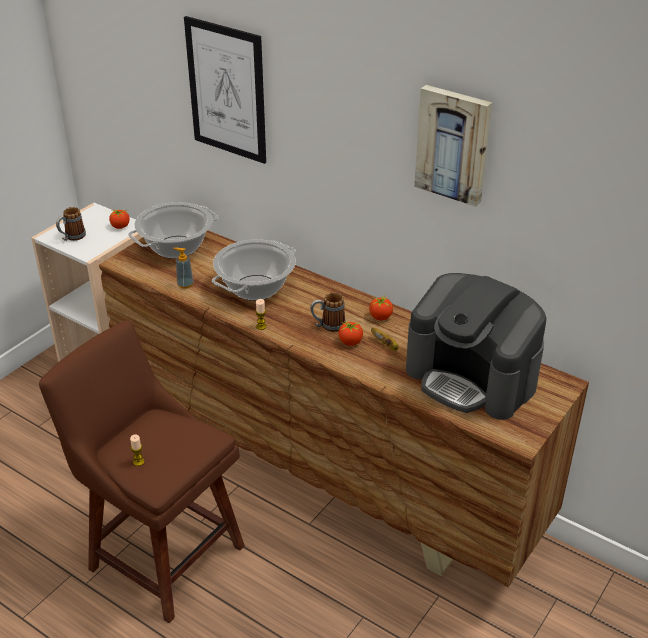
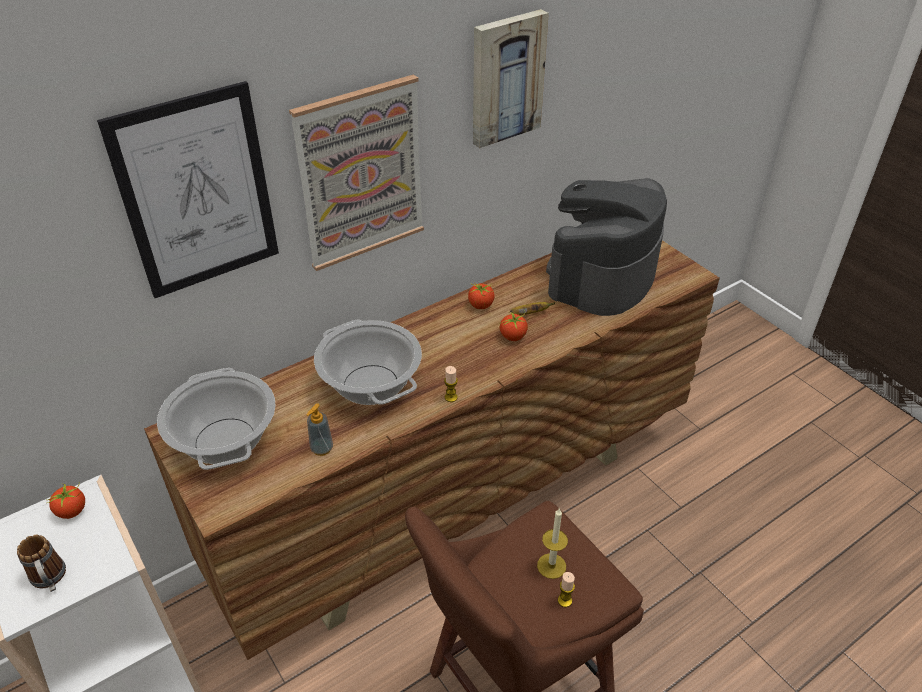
camera: 70 degrees left, 5 degrees up
mug [310,292,346,332] -> none
coffee machine [406,273,546,420] -> coffee machine turned 150 degrees clockwise [546,178,667,316]
none -> picture [289,75,424,271]
none -> candle [537,509,568,579]

